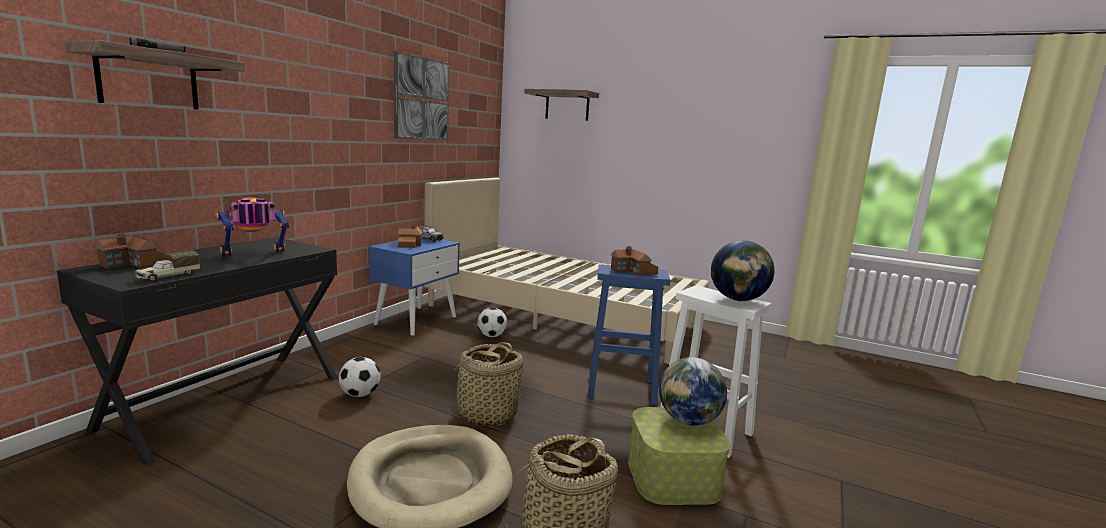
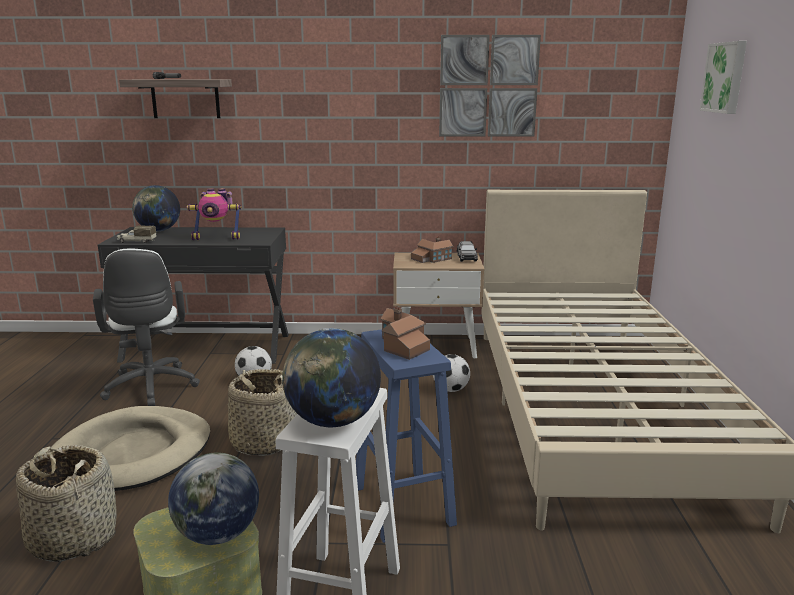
camera: 65 degrees right, 5 degrees up
toy house [95,233,167,269] -> globe [132,185,180,232]
toy robot [215,197,290,256] -> toy robot turned 150 degrees clockwise [187,188,242,240]
blue nightstand [369,238,460,336] -> beige nightstand [393,253,484,358]
shelf [524,89,599,121] -> picture [699,41,747,114]
none -> white office chair [93,248,200,406]

